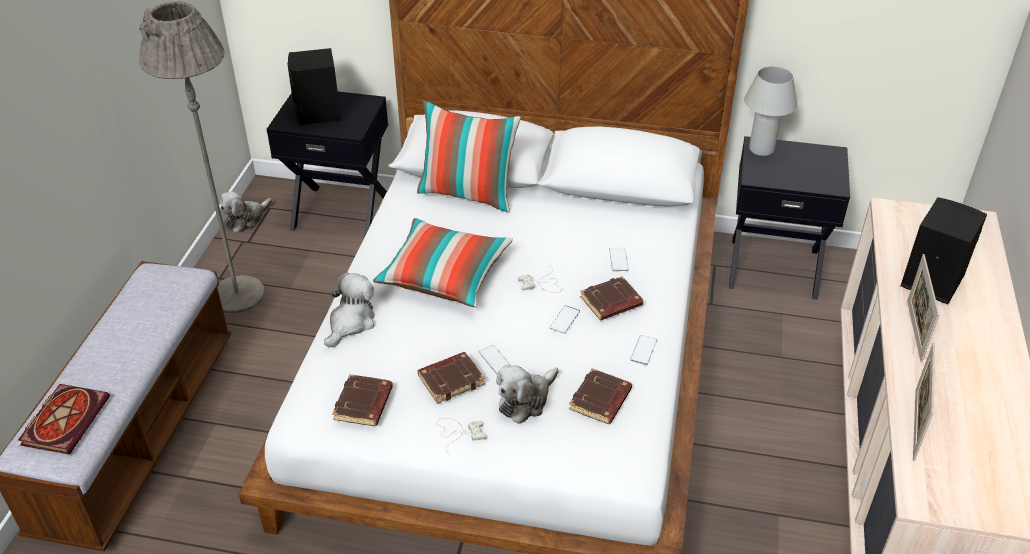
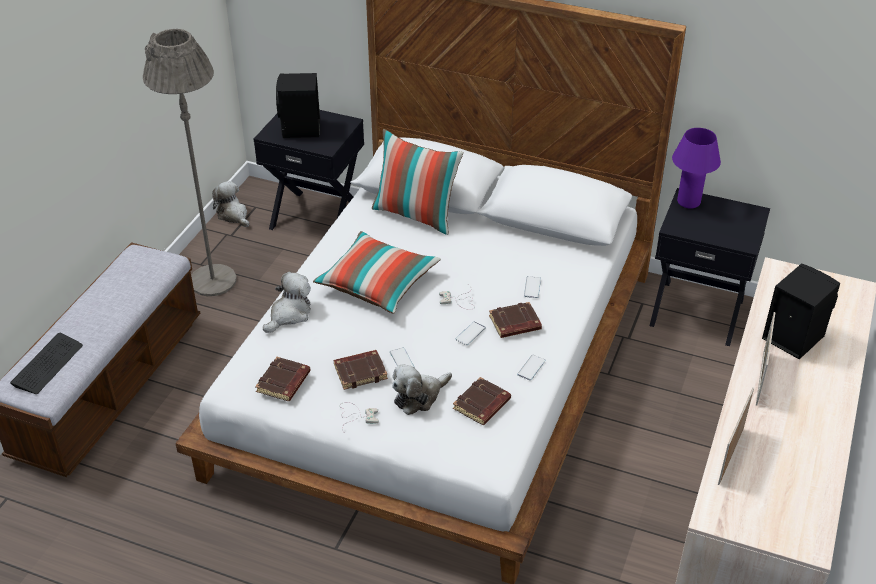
camera: 10 degrees right, 0 degrees up
book [18,384,110,455] -> keyboard [10,333,83,394]
plush toy [220,191,272,233] -> plush toy turned 90 degrees clockwise [212,181,249,227]
white table lamp [744,66,797,156] -> purple table lamp [672,128,721,209]

